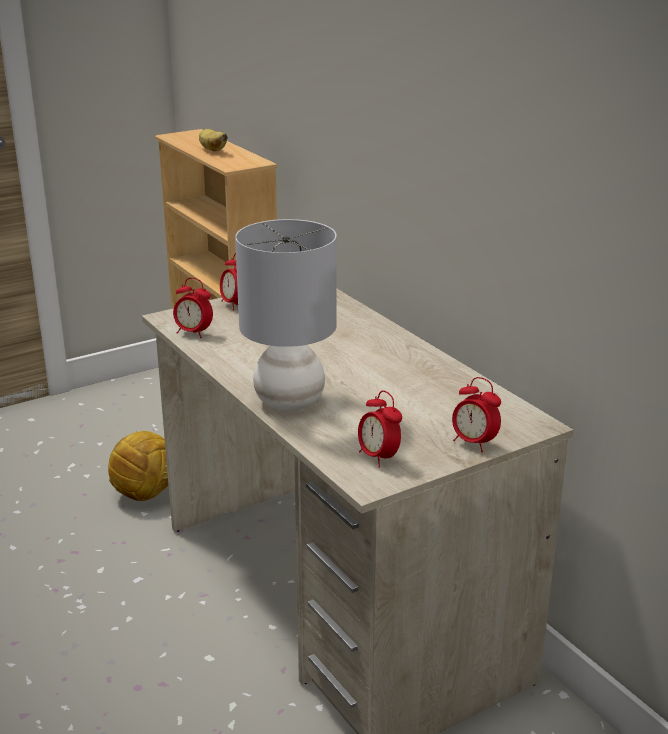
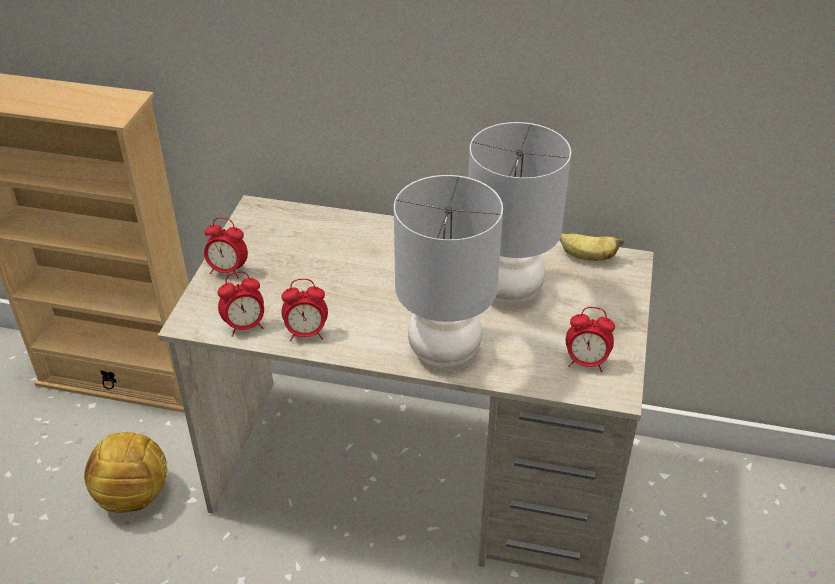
camera: 45 degrees left, 15 degrees up
banana [199,128,228,152] -> banana moved to [560,233,624,261]
alarm clock [452,377,501,452] -> alarm clock moved to [281,279,328,341]
none -> grey table lamp [468,122,571,305]

